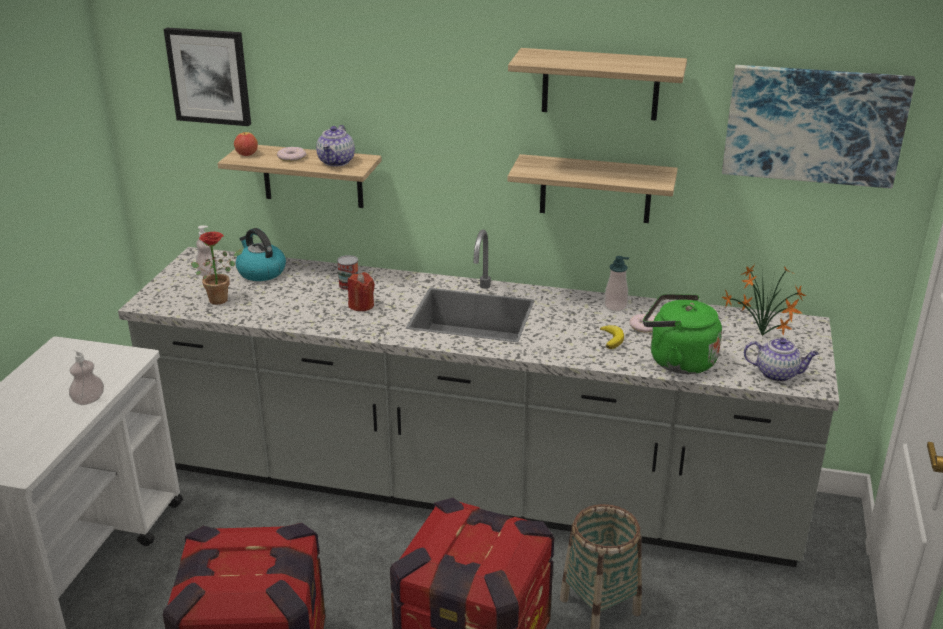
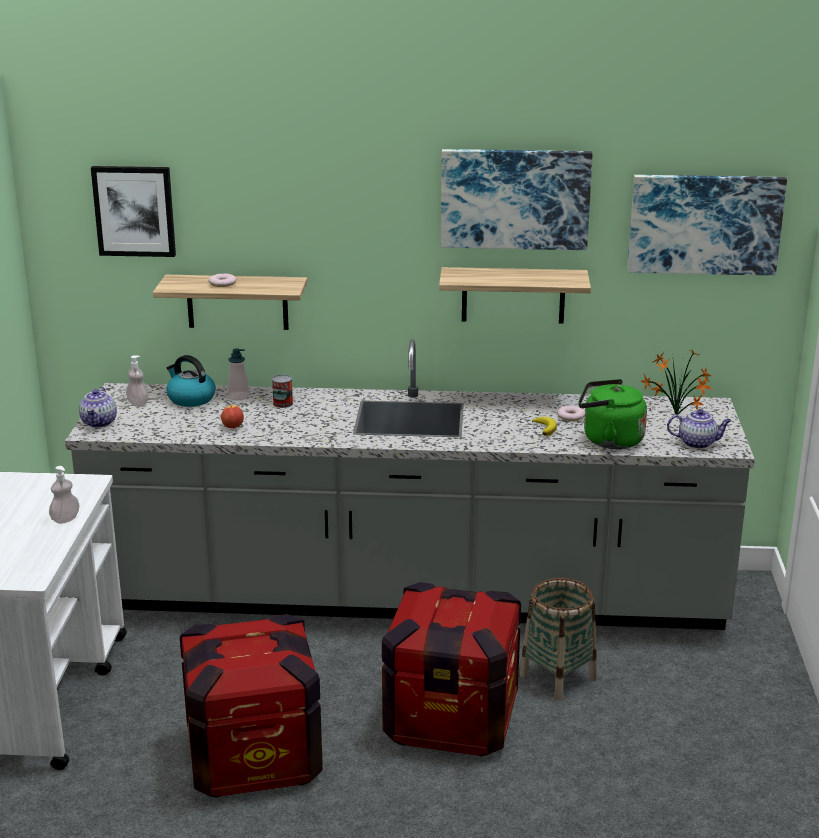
camera: 10 degrees left, 5 degrees down
potted plant [191,232,243,305] -> none
apple [234,132,258,156] -> apple moved to [221,405,244,428]
teapot [316,125,355,166] -> teapot moved to [79,387,117,428]
red candle [348,272,375,311] -> none
shelf [508,48,687,121] -> picture [441,149,593,250]
soap dispenser [604,256,629,311] -> soap dispenser moved to [227,348,250,400]

